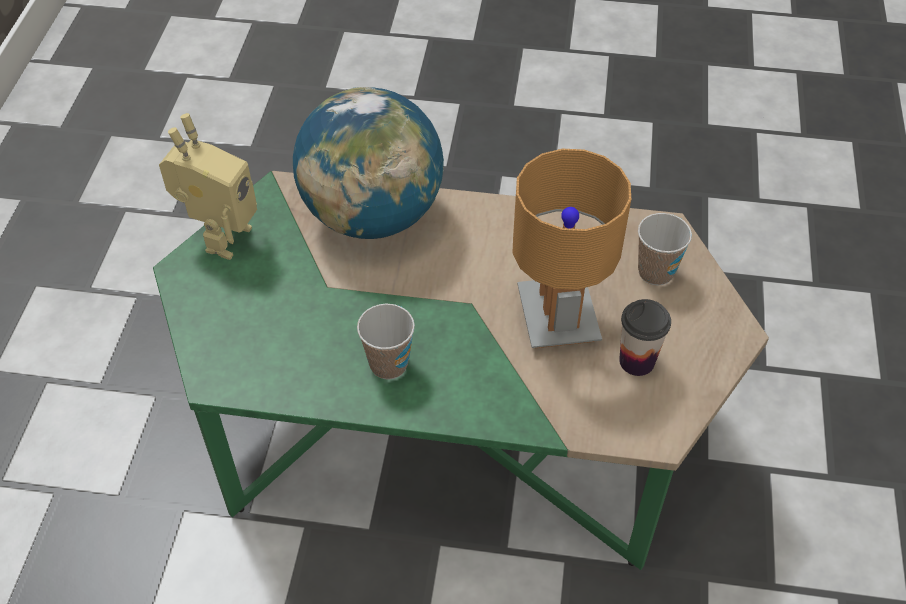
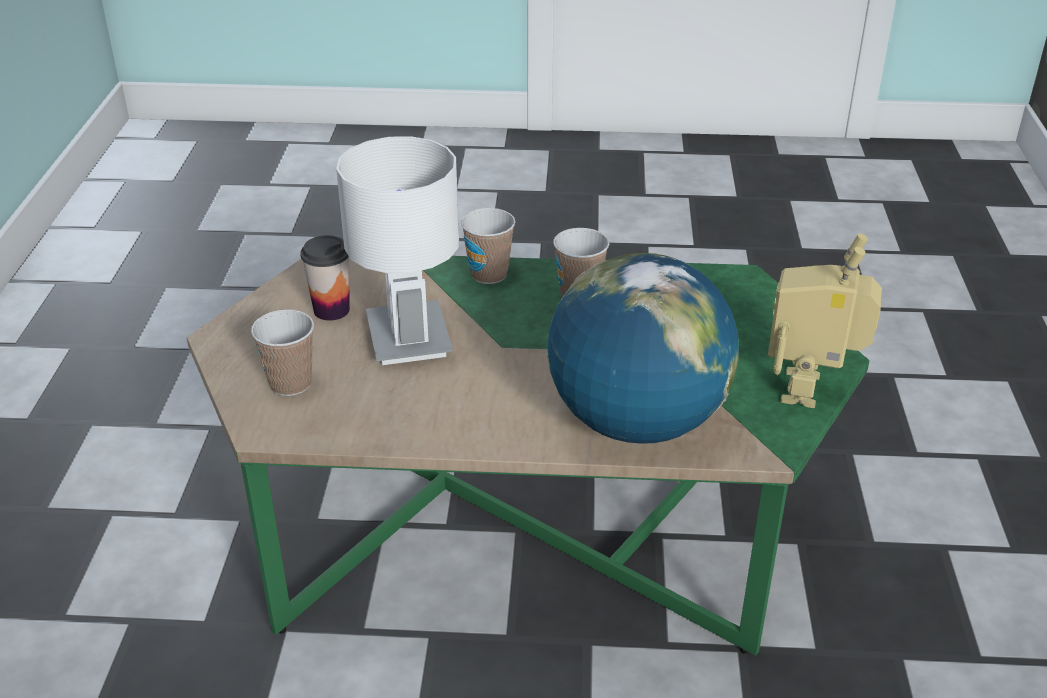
camera: 175 degrees right, 15 degrees down
brown table lamp [513,149,631,348] -> white table lamp [336,136,459,365]
none -> cup [461,208,515,284]

